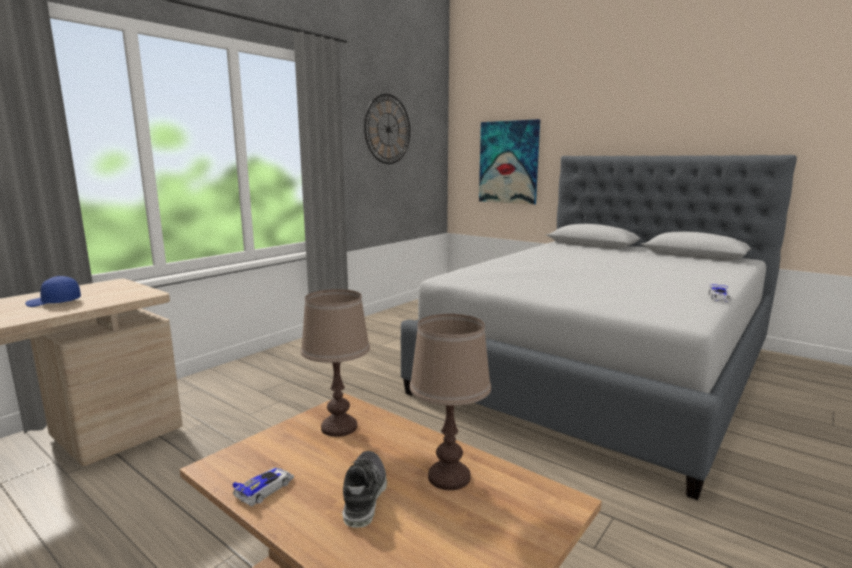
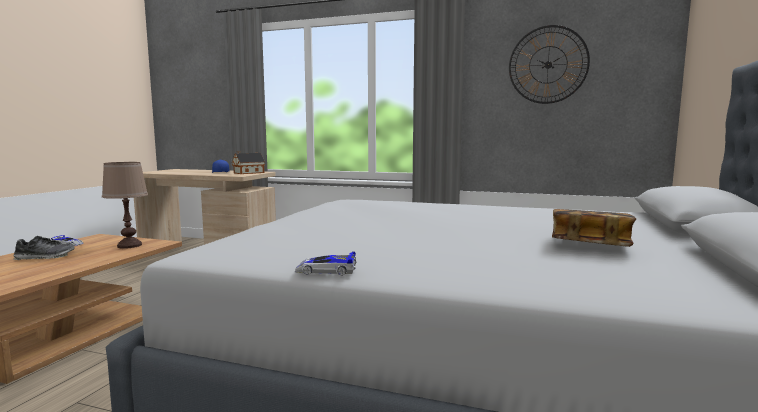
camera: 70 degrees right, 5 degrees down
brown table lamp [410,314,491,490] -> none
picture [479,119,540,205] -> none
none -> toy house [232,151,265,174]
none -> book [552,209,636,247]

